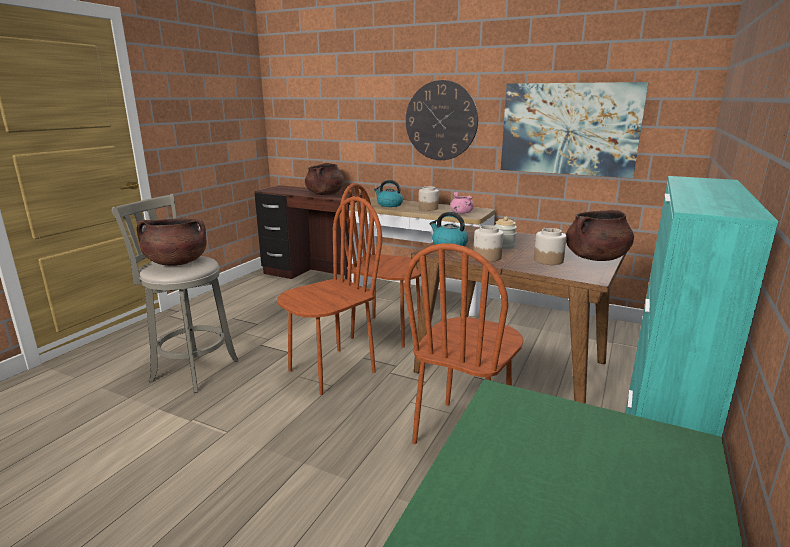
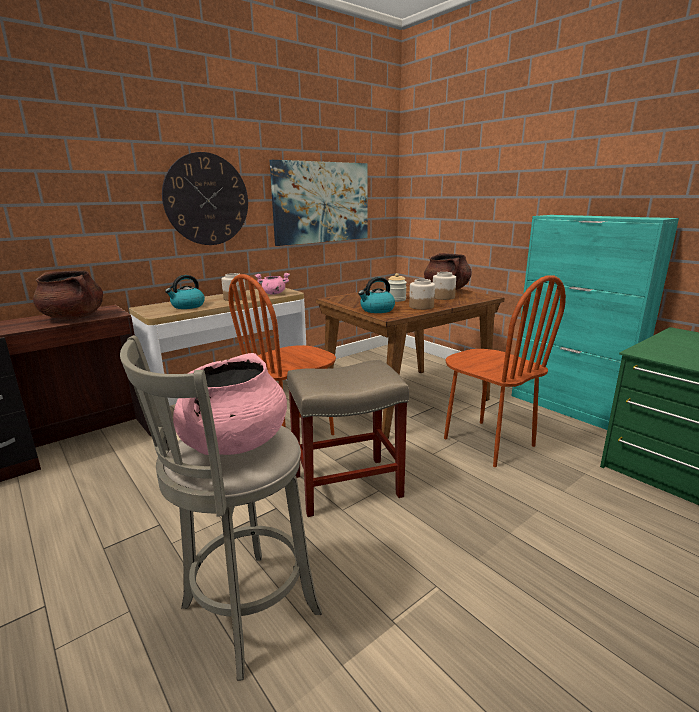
camera: 65 degrees left, 0 degrees up
brown cooking pot [137,218,207,266] -> pink cooking pot [173,353,287,455]
brown chair [277,196,382,395] -> beige stool [287,360,409,517]

